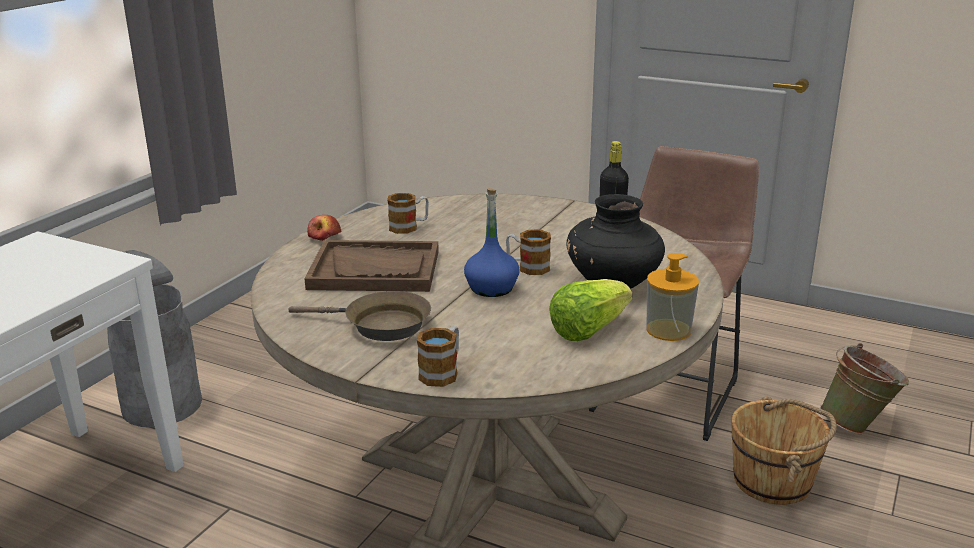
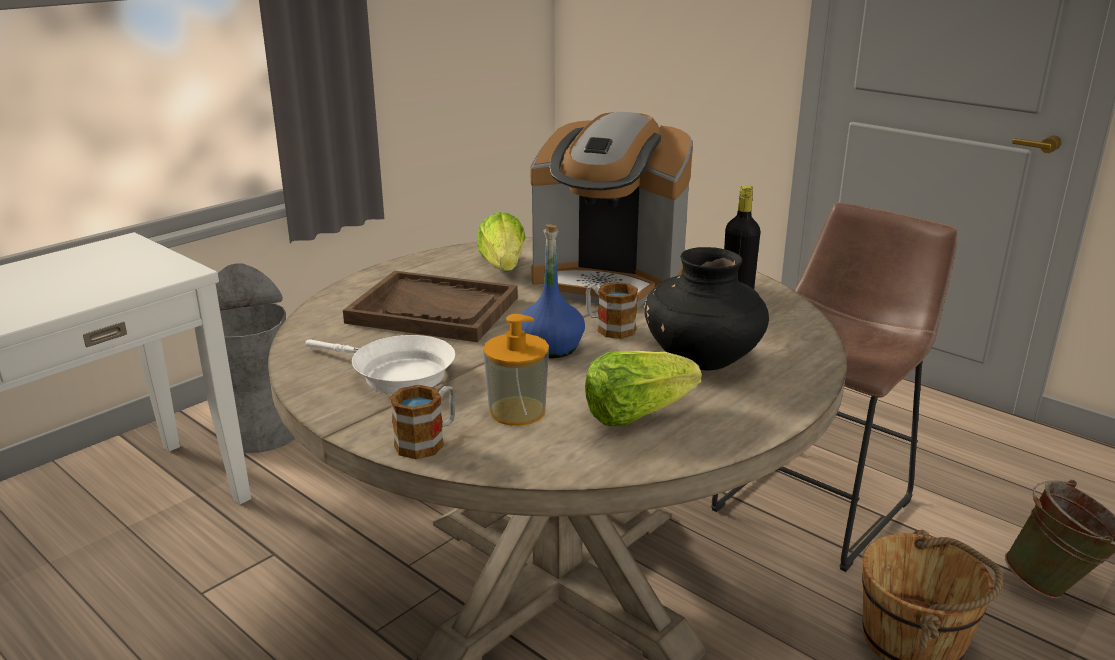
camera: 15 degrees right, 0 degrees up
brown frying pan [289,291,431,341] -> white frying pan [305,335,455,394]
apple [307,215,341,241] -> none
mug [387,193,429,234] -> lettuce [477,212,526,271]
soap dispenser [646,253,699,341] -> soap dispenser moved to [483,314,549,426]
none -> coffee machine [530,112,693,308]

